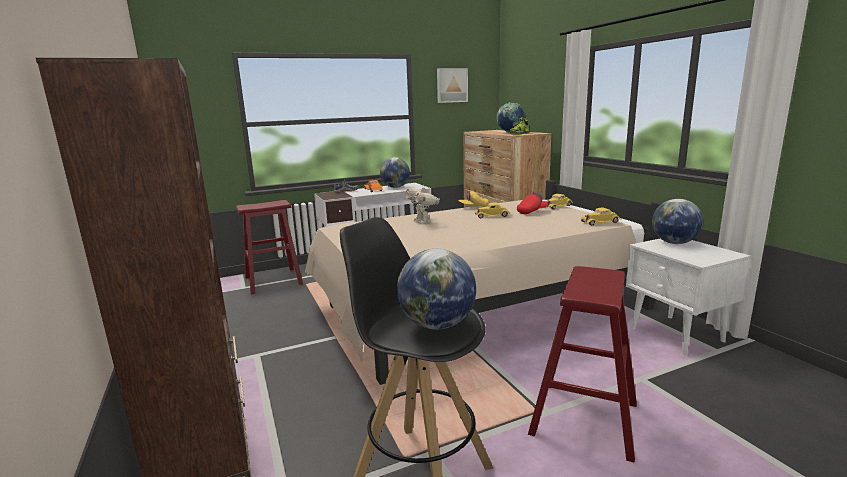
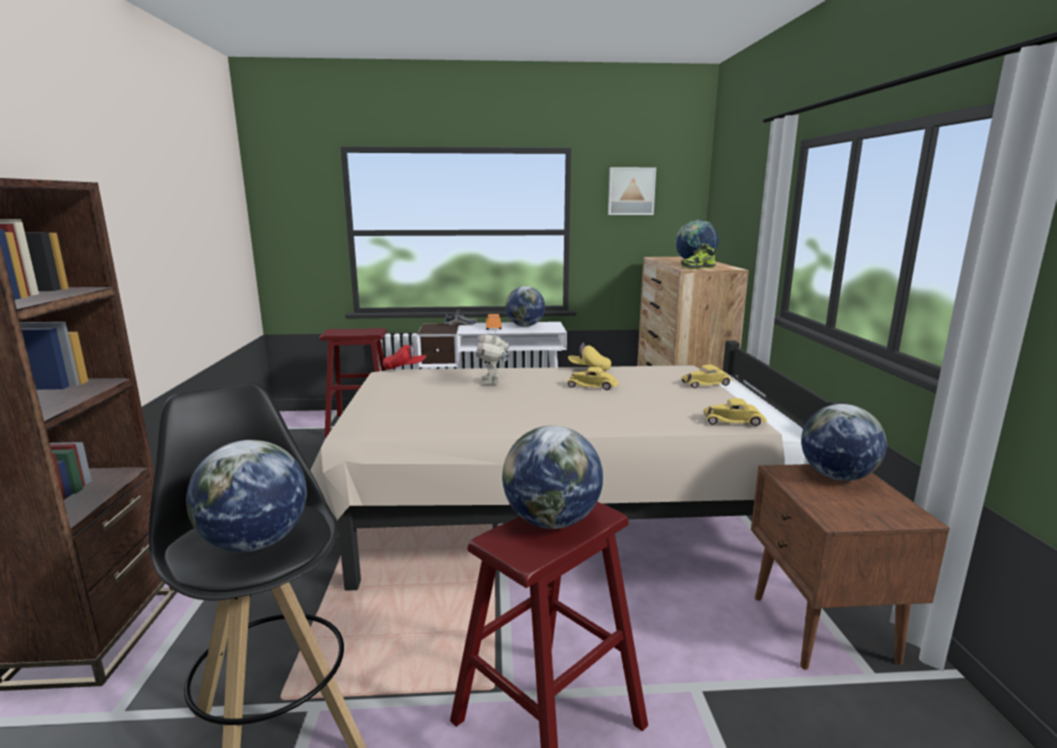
camera: 20 degrees right, 0 degrees up
red cap [517,192,548,214] -> red cap moved to [383,342,426,370]
white nightstand [626,239,750,356] -> brown nightstand [751,464,950,670]
none -> globe [502,425,603,529]

